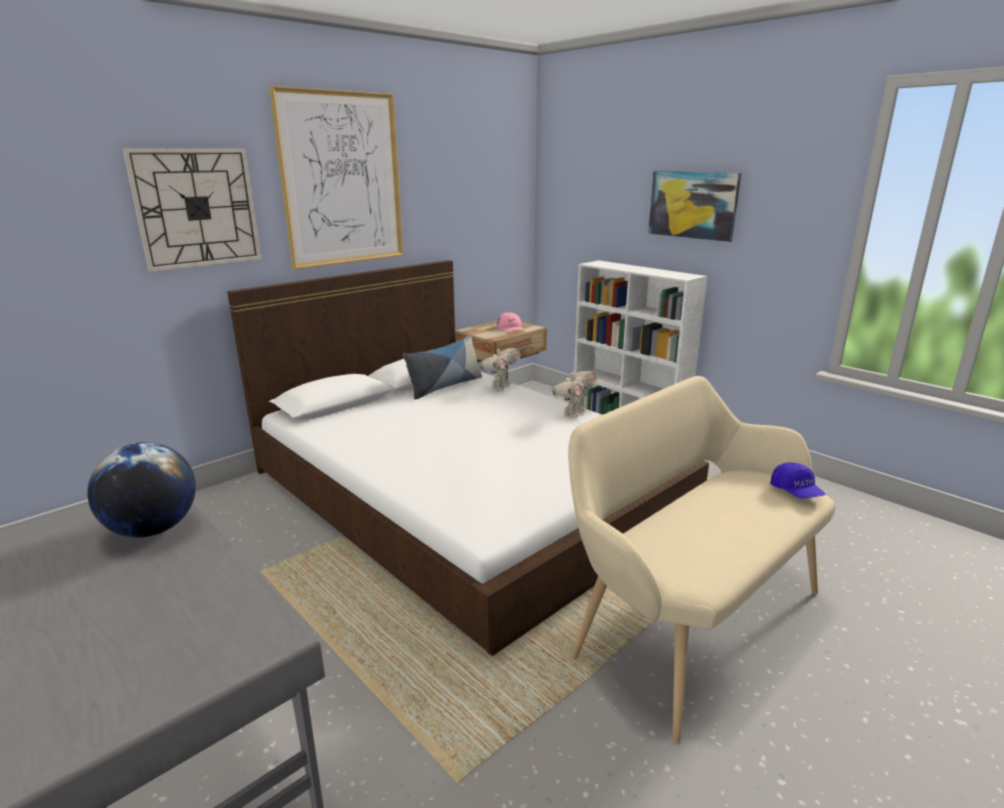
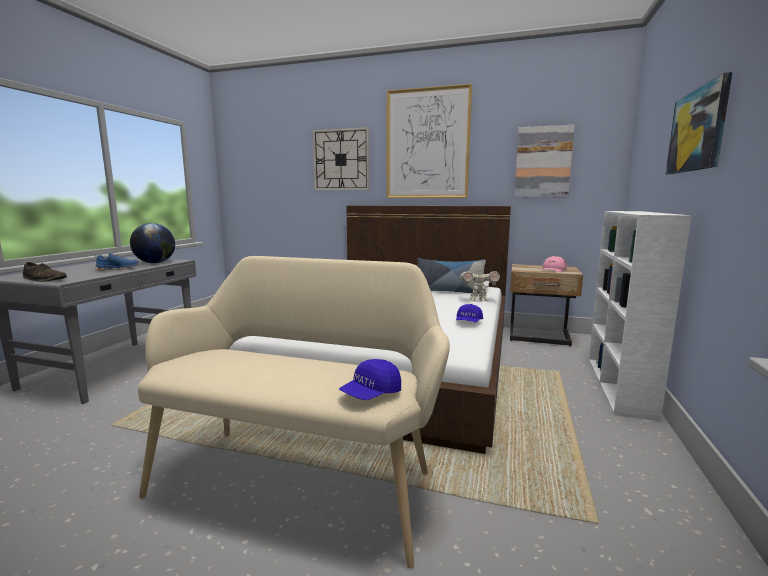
camera: 60 degrees right, 10 degrees down
toy robot [551,367,596,418] -> blue cap [456,304,483,322]
none -> brown shoe [23,262,67,282]
none -> blue shoe [94,252,139,271]
none -> picture [514,125,575,198]

